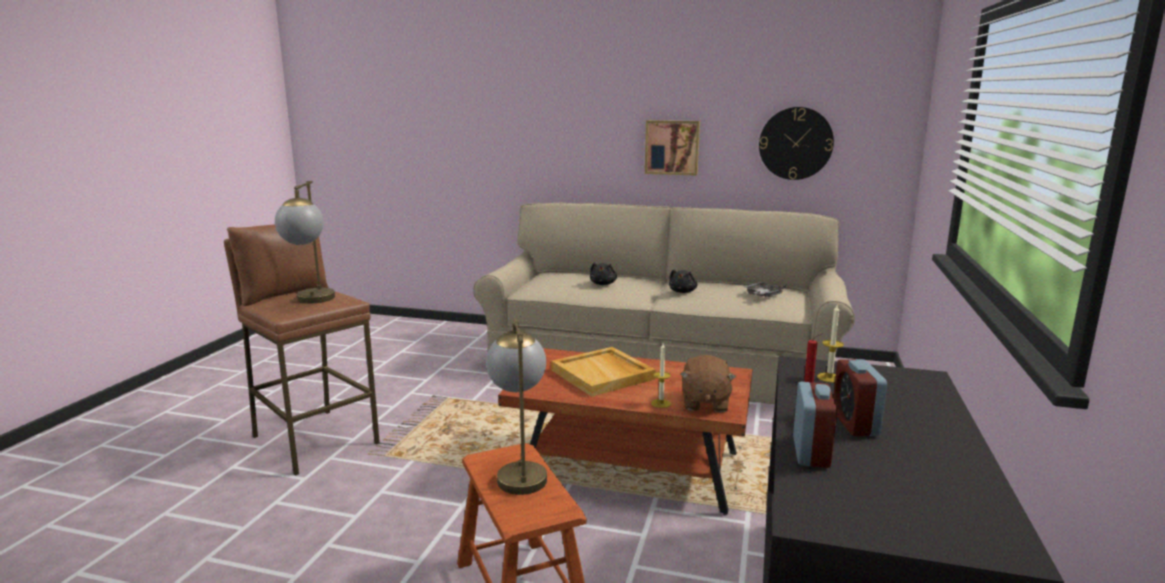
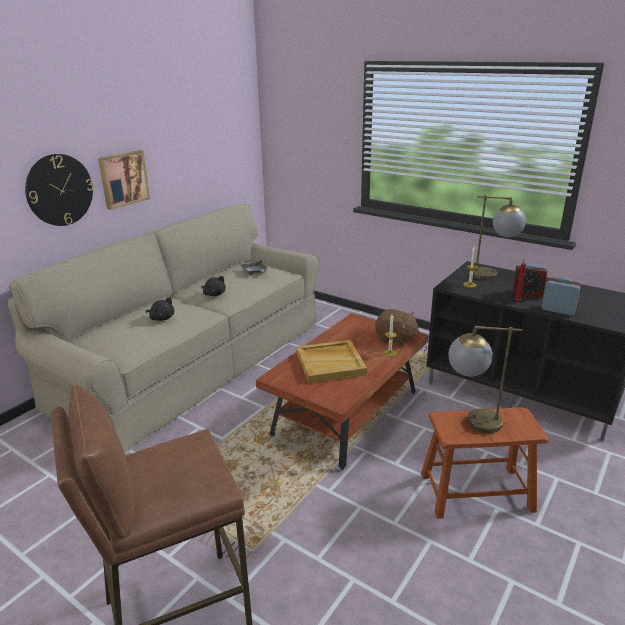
camera: 70 degrees left, 10 degrees up
table lamp [275,181,335,303] -> table lamp moved to [473,195,526,280]
wall clock [759,107,834,180] -> wall clock moved to [25,154,94,226]

